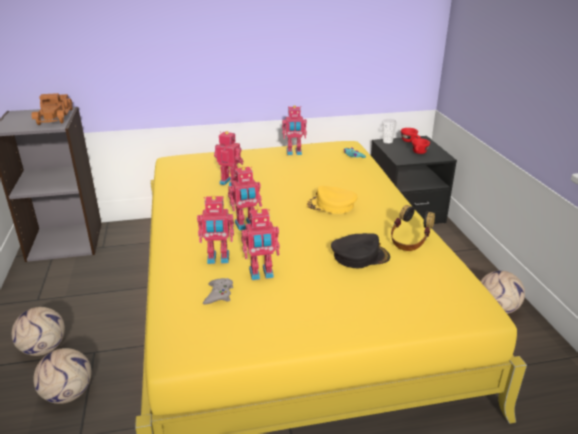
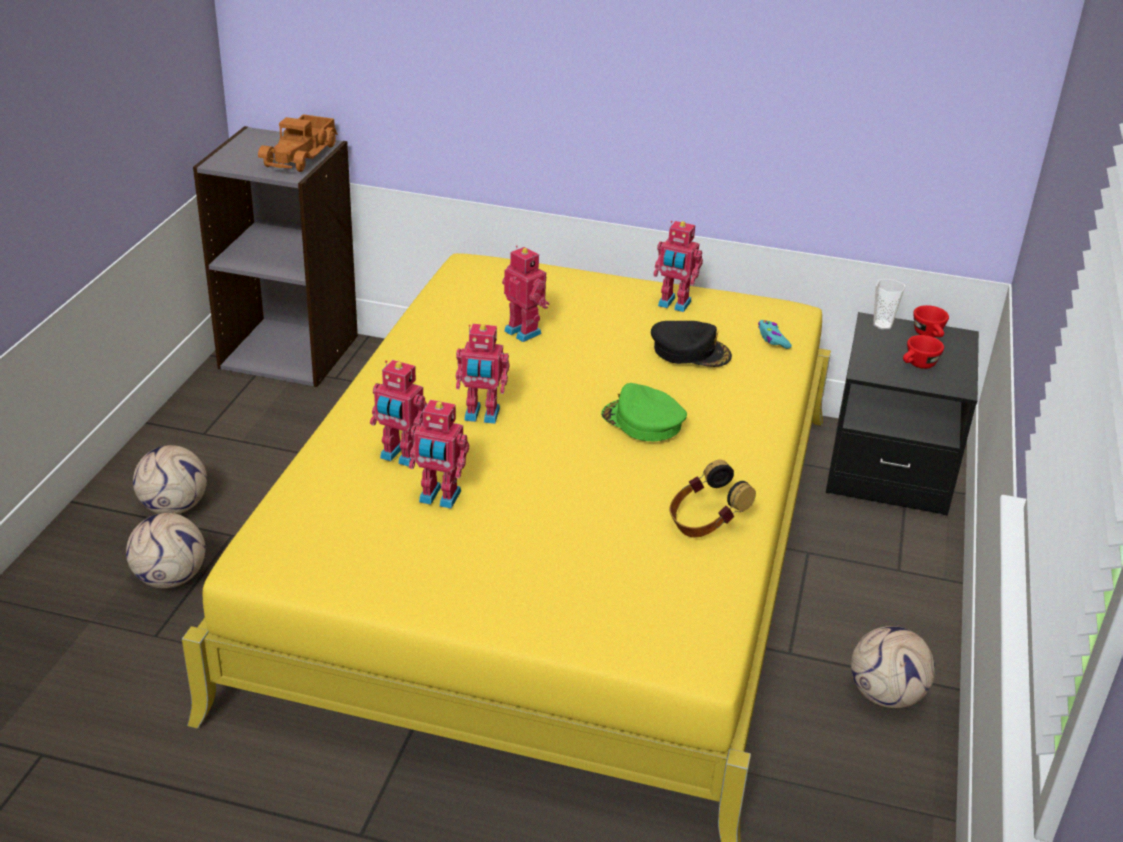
camera: 25 degrees right, 5 degrees up
grey game controller [203,278,233,304] -> none
yellow cap [306,185,358,214] -> green cap [601,383,687,441]
black cap [331,233,390,268] -> black cap moved to [651,321,732,367]

